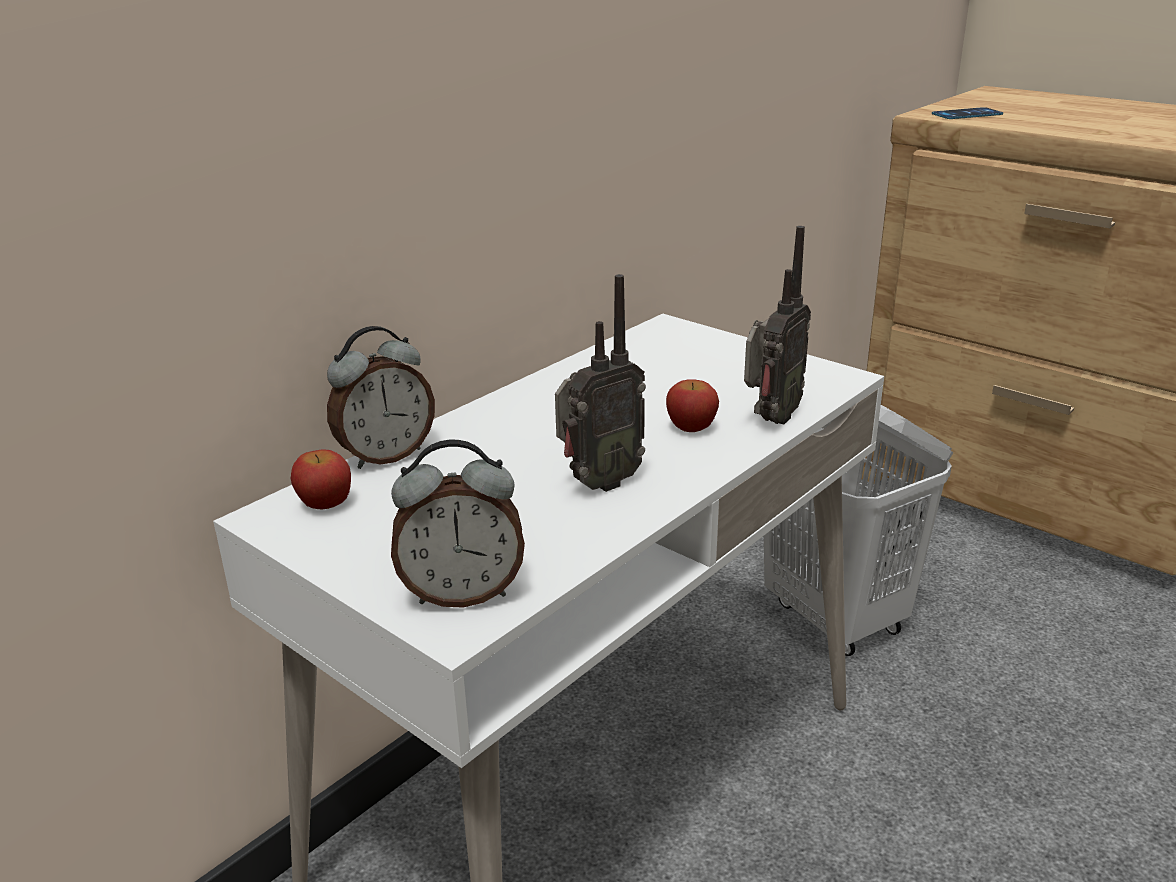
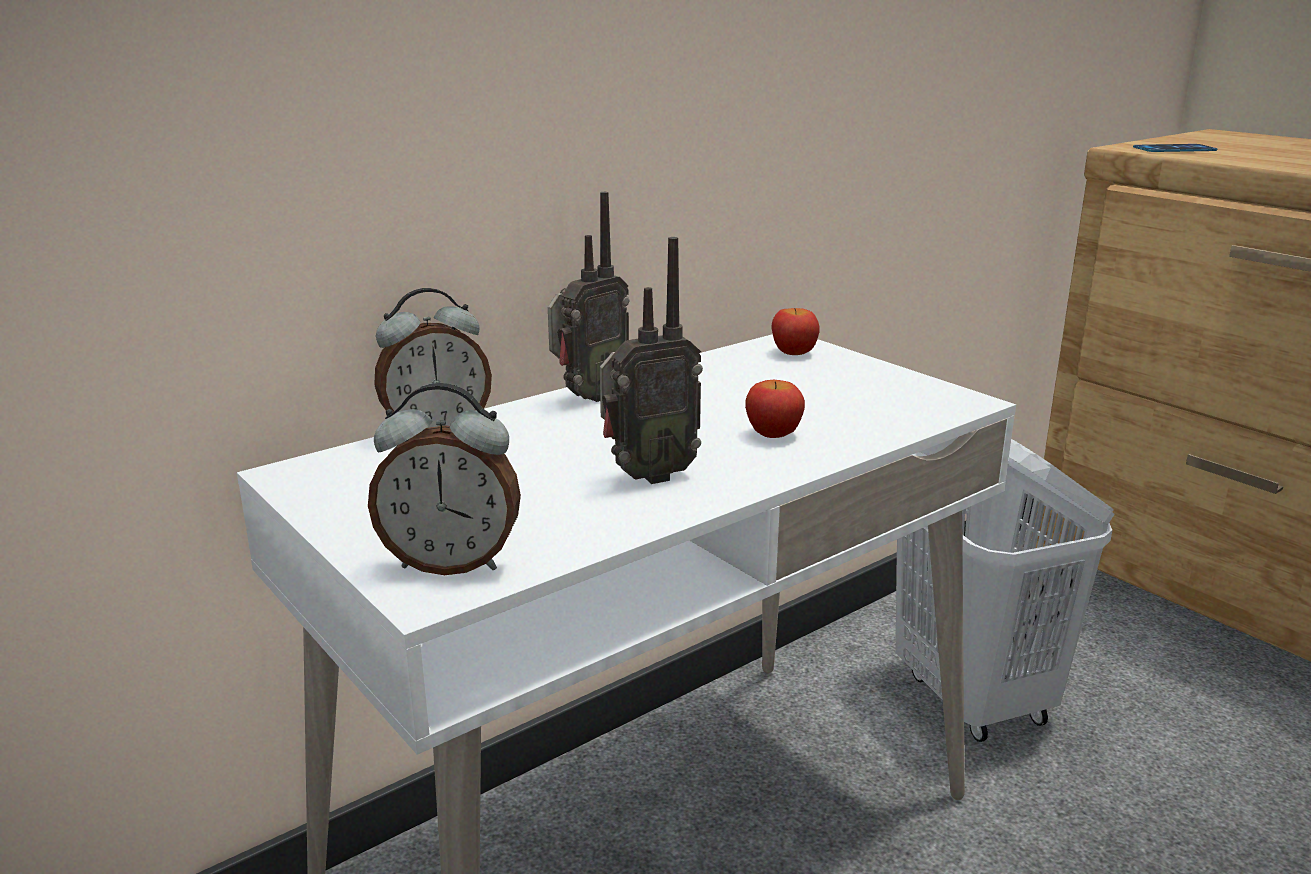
camera: 10 degrees right, 5 degrees down
apple [291,449,351,509] -> apple moved to [772,308,820,355]
radio [744,226,811,425] -> radio moved to [548,192,629,402]

